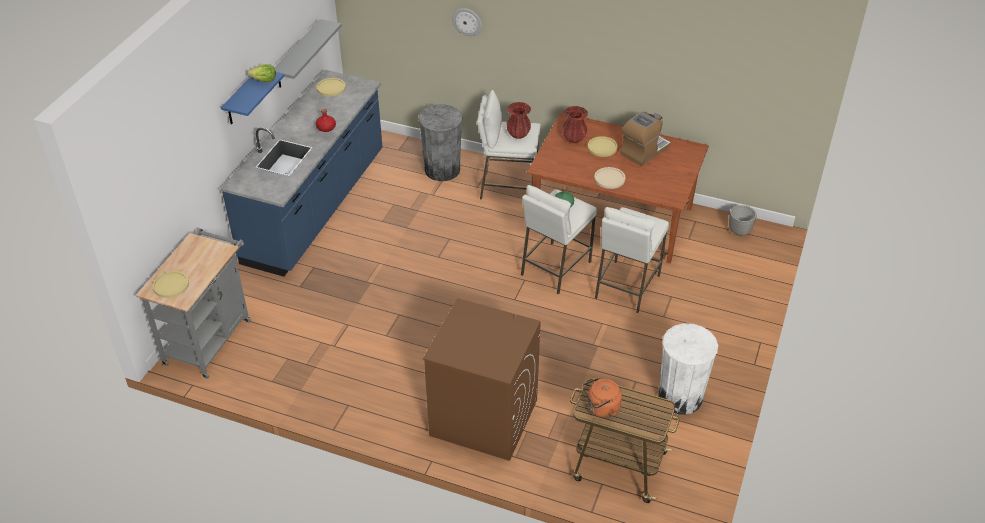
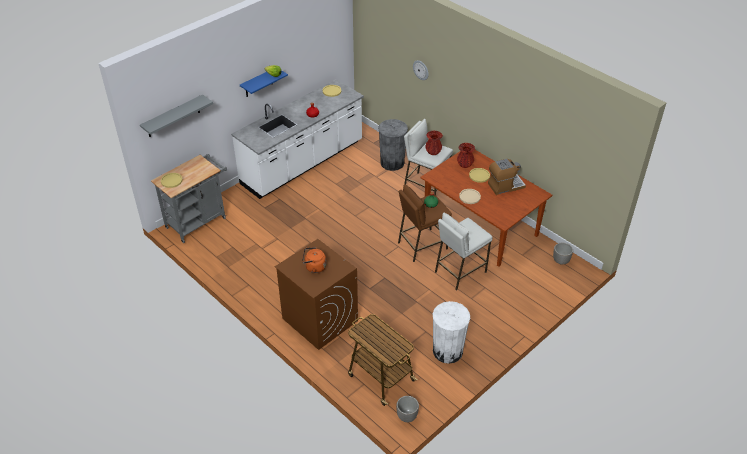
camera: 25 degrees right, 0 degrees up
blue counter [221,70,382,277] -> white counter [231,79,364,199]
grey shelf [274,19,342,88] -> grey shelf moved to [140,95,213,137]
white stool [521,185,597,294] -> brown stool [398,184,452,262]
orange kettle [583,377,622,418] -> orange kettle moved to [302,247,326,273]
none -> planter [396,396,419,422]

